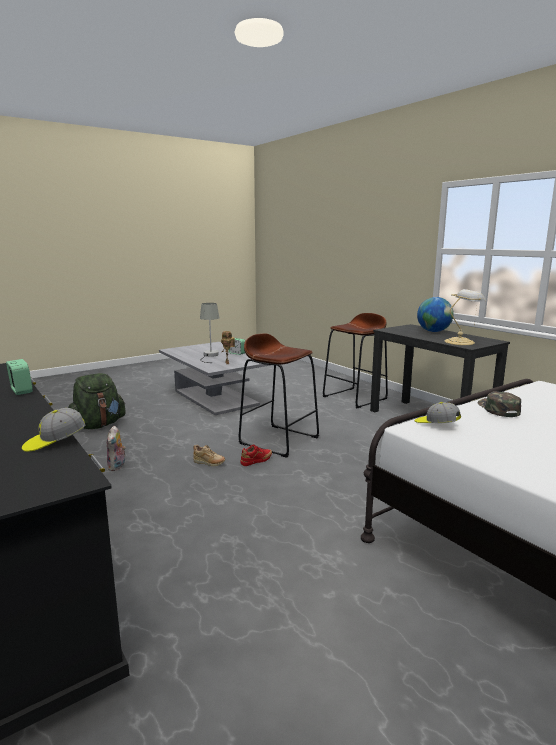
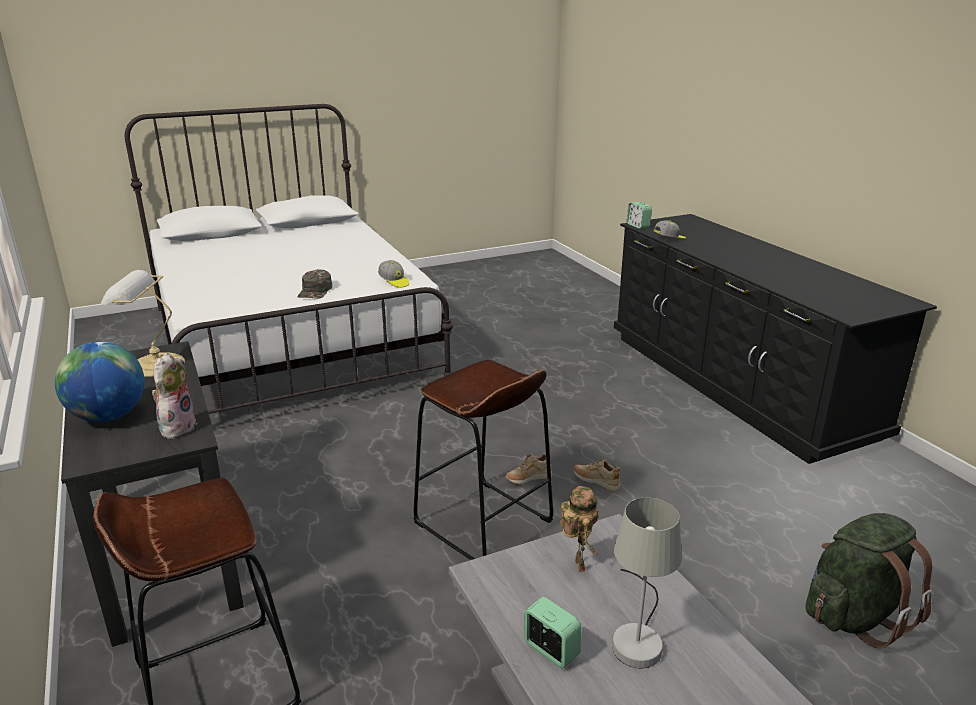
camera: 170 degrees left, 10 degrees up
alarm clock [6,359,33,395] -> alarm clock moved to [627,202,652,229]
plush toy [107,425,126,471] -> plush toy moved to [152,353,197,439]
red shoe [240,445,272,466] -> beige shoe [505,454,552,484]

